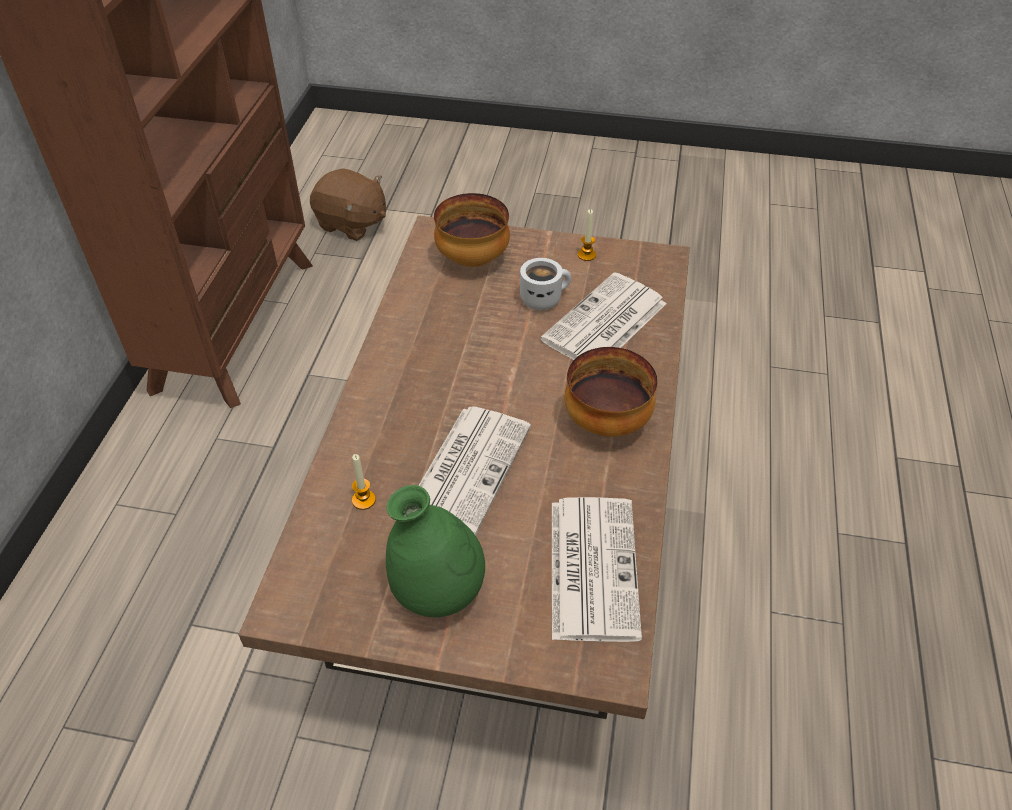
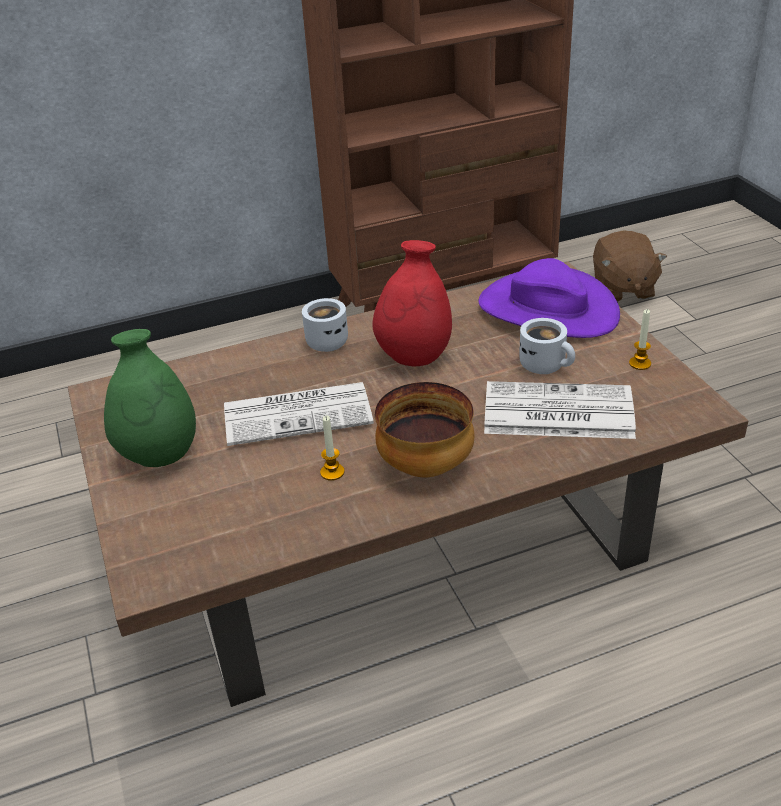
camera: 60 degrees right, 10 degrees down
candle [352,454,376,510] -> candle moved to [320,416,345,481]
bowl [434,193,510,267] -> purple hat [479,258,620,338]
newspaper [552,497,642,642] -> none
none -> white mug [302,298,348,352]
none -> red vase [372,240,452,367]

